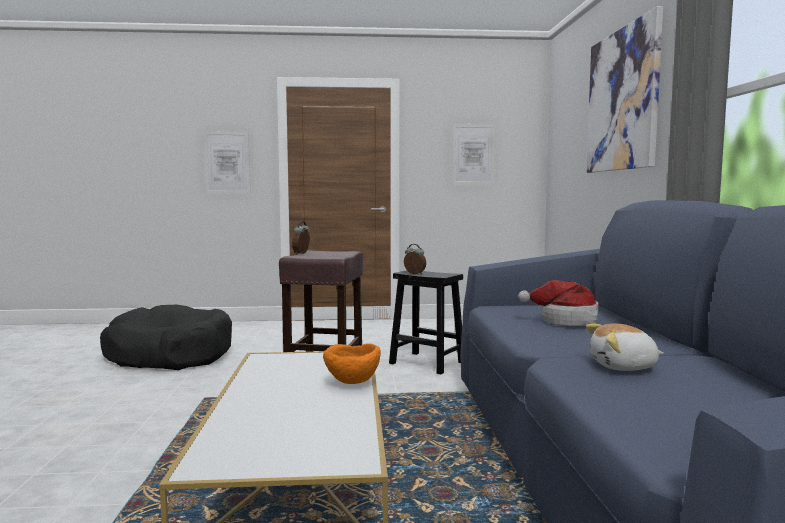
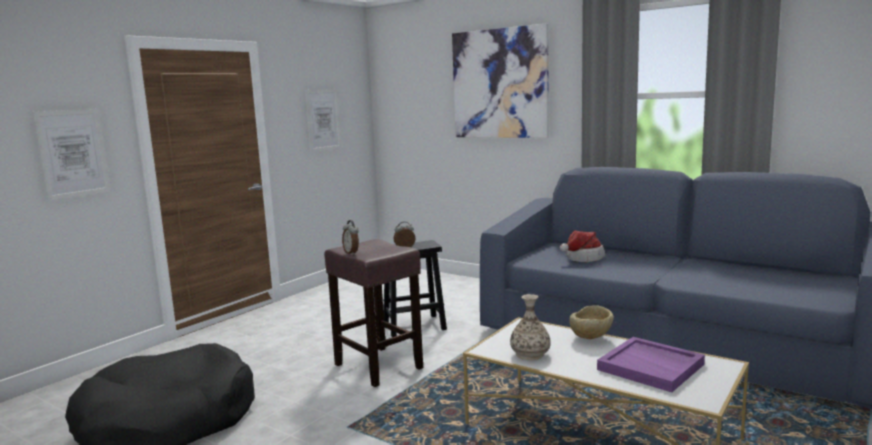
camera: 50 degrees left, 5 degrees up
orange bowl [323,344,381,384] -> beige bowl [569,305,614,339]
plush toy [586,324,664,371] -> none
none -> vase [510,294,551,360]
none -> purple tray [597,337,705,392]

